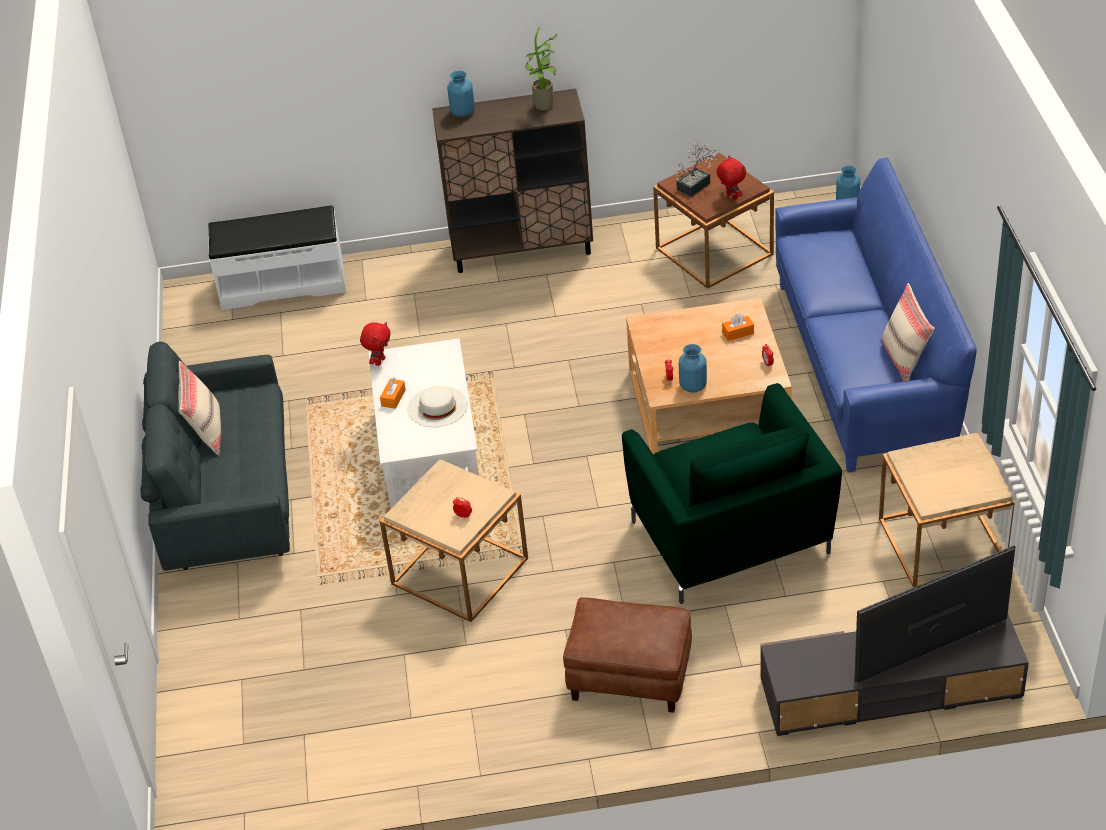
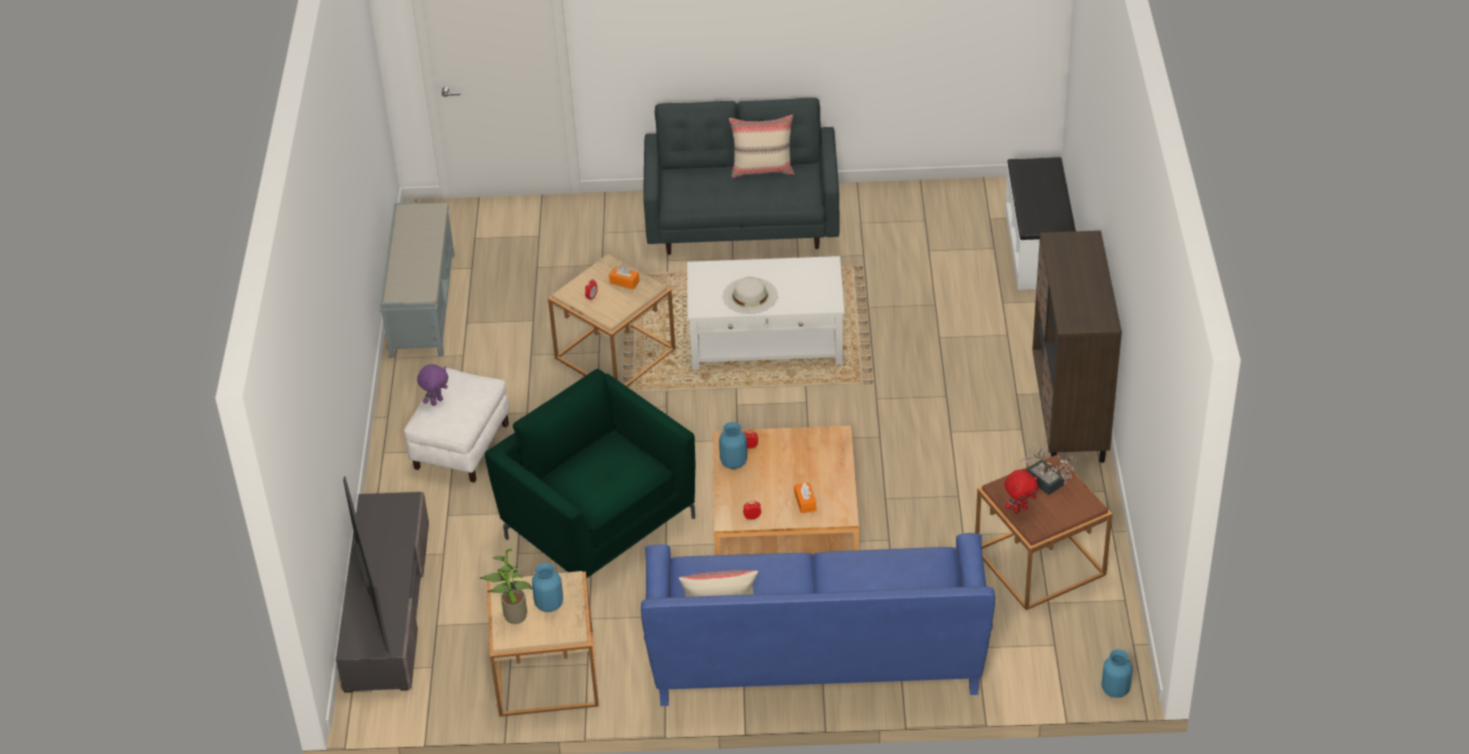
camera: 95 degrees right, 0 degrees up
red plush toy [360,322,391,366] -> none
orange tissue box [380,378,406,409] -> orange tissue box moved to [609,265,640,290]
blue vase [447,71,475,117] -> blue vase moved to [532,563,563,612]
potted plant [525,27,557,110] -> potted plant moved to [480,548,533,624]
brown ottoman [563,597,692,713] -> white ottoman [404,368,509,483]
green armchair [622,383,842,604] -> green armchair turned 60 degrees clockwise [485,369,695,578]
none -> grey bench [380,202,454,358]
none -> purple plush toy [417,364,448,406]

